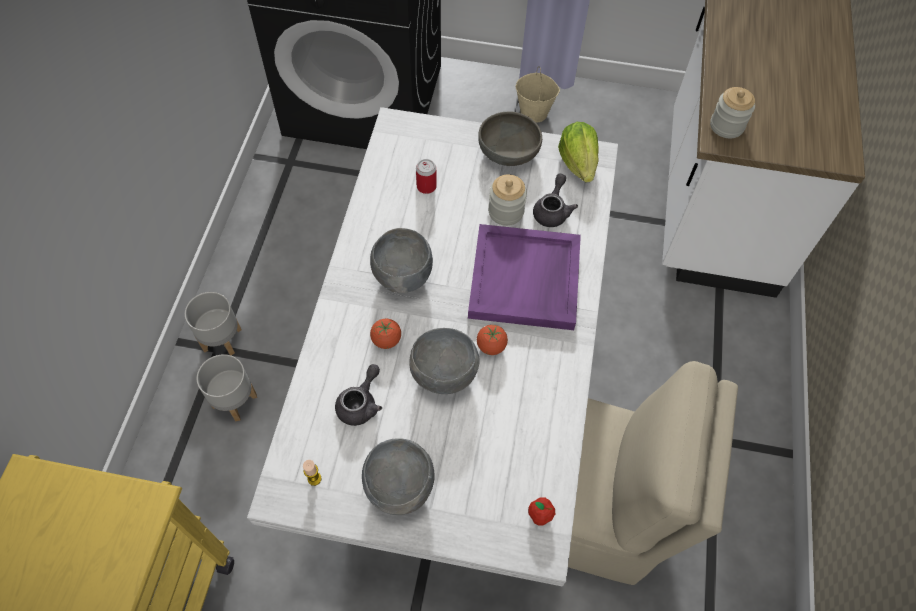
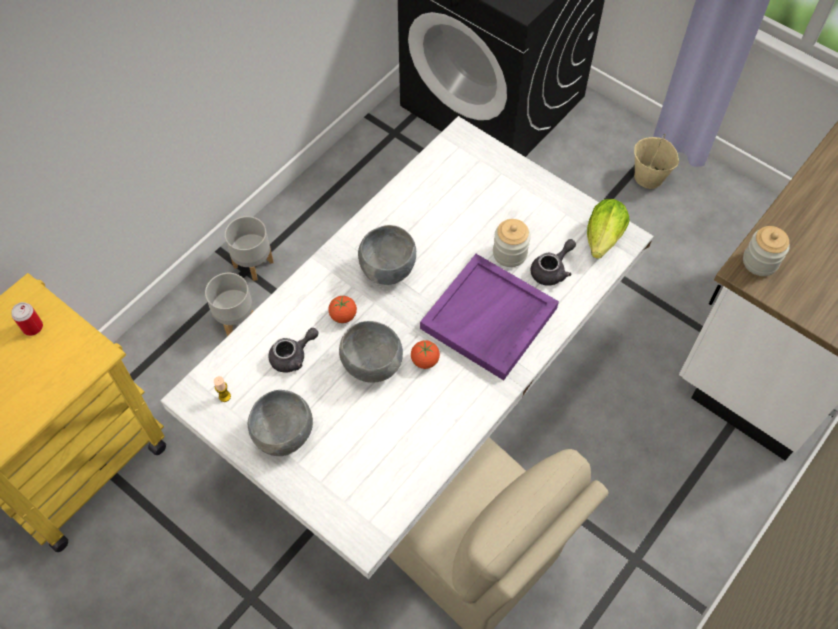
camera: 30 degrees right, 0 degrees up
can [416,159,437,194] -> can moved to [11,302,43,336]
grey bowl [478,112,542,166] -> none
apple [528,497,555,525] -> none

